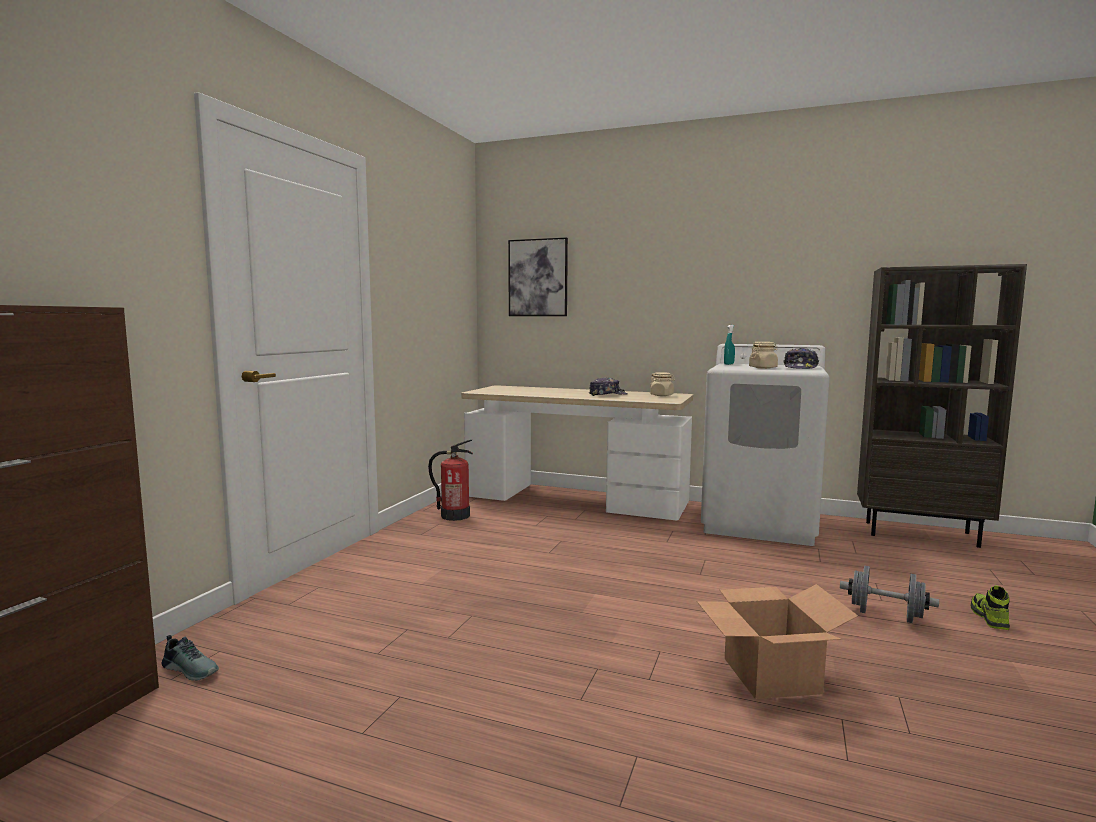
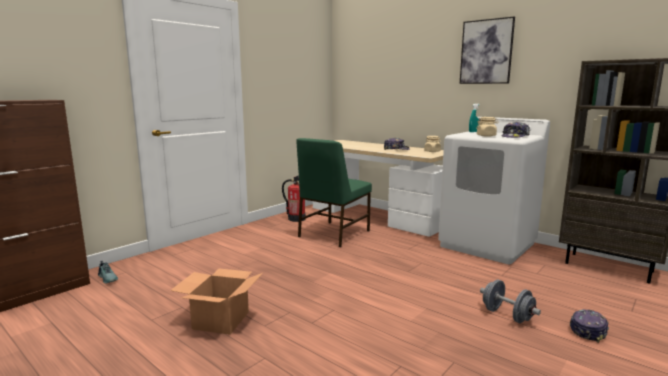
camera: 20 degrees right, 5 degrees up
picture [508,237,568,316] -> picture moved to [460,17,515,84]
cardboard box [697,584,858,699] -> cardboard box moved to [170,268,263,335]
shoe [971,585,1010,630] -> cap [570,309,609,343]
none -> green chair [296,138,372,247]

